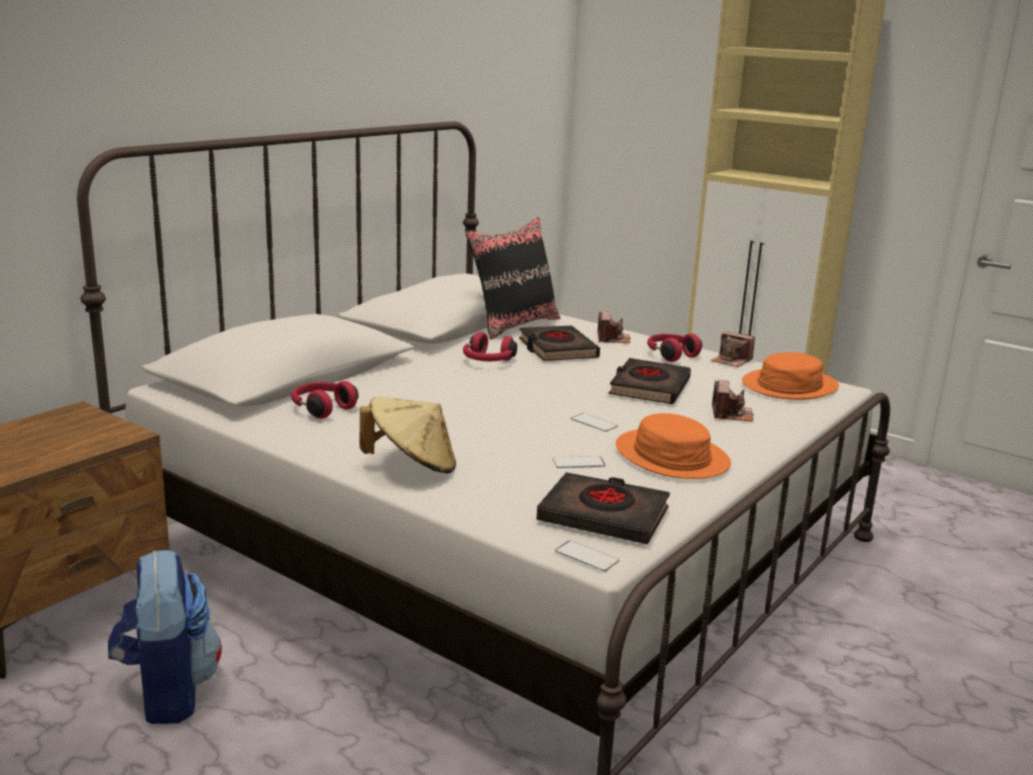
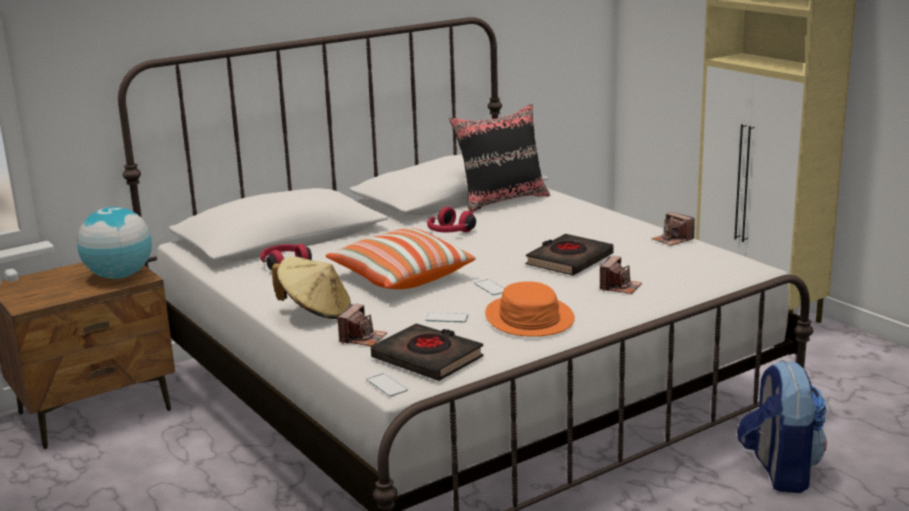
camera: 20 degrees right, 0 degrees up
backpack [108,550,222,724] -> backpack moved to [737,360,827,493]
black book [519,326,600,361] -> none
camera [597,311,631,343] -> camera moved to [337,304,388,346]
red headphones [647,334,702,362] -> none
orange hat [742,352,839,400] -> none
none -> globe [77,207,152,279]
none -> pillow [326,228,476,289]

